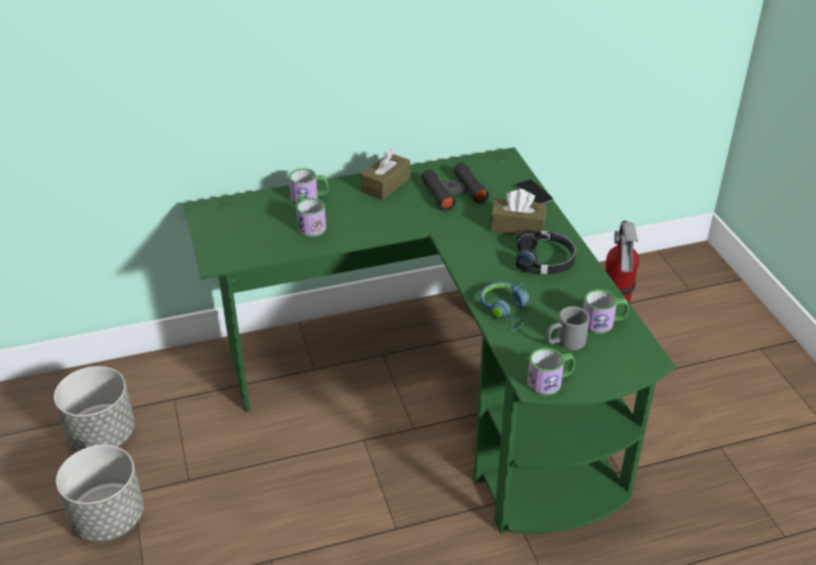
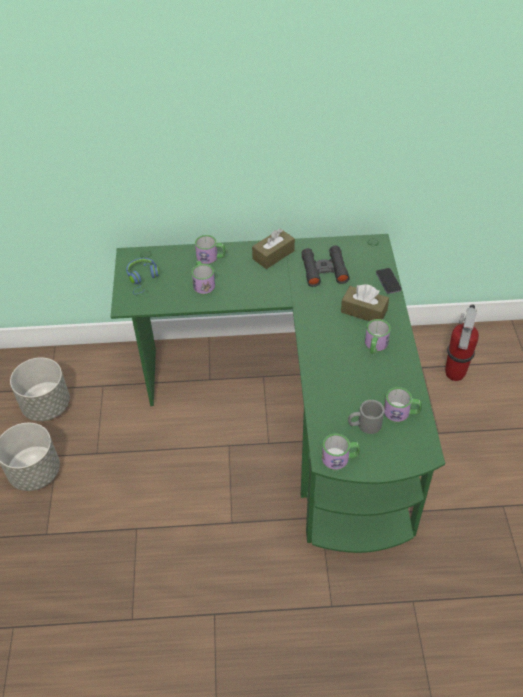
camera: 15 degrees right, 10 degrees up
blue headphones [480,282,529,331] -> blue headphones moved to [126,258,159,294]
black headphones [516,231,576,274] -> mug [365,319,391,354]

